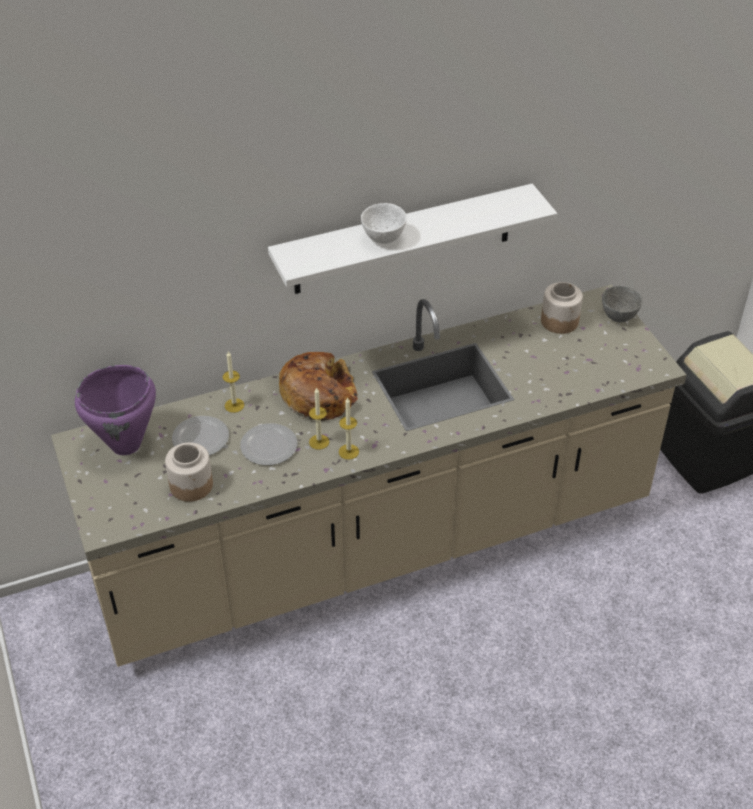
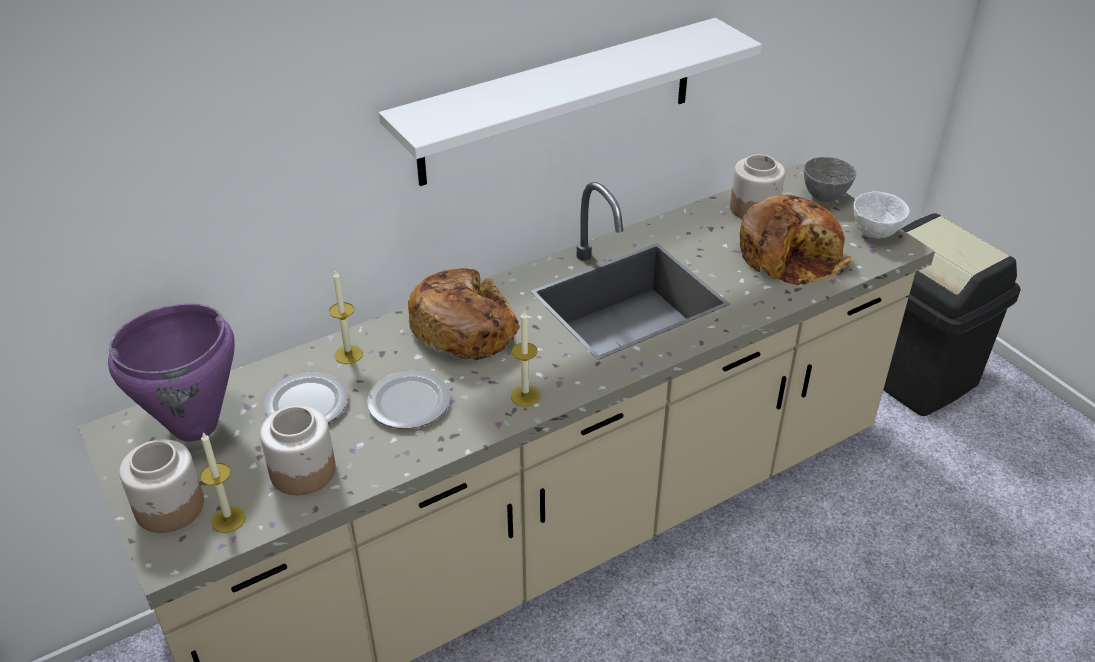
camera: 10 degrees left, 5 degrees down
candle [309,388,329,450] -> candle moved to [200,432,246,533]
white bowl [361,203,407,244] -> white bowl moved to [854,192,909,238]
none -> jar [119,439,204,533]
none -> bread [740,195,851,286]

